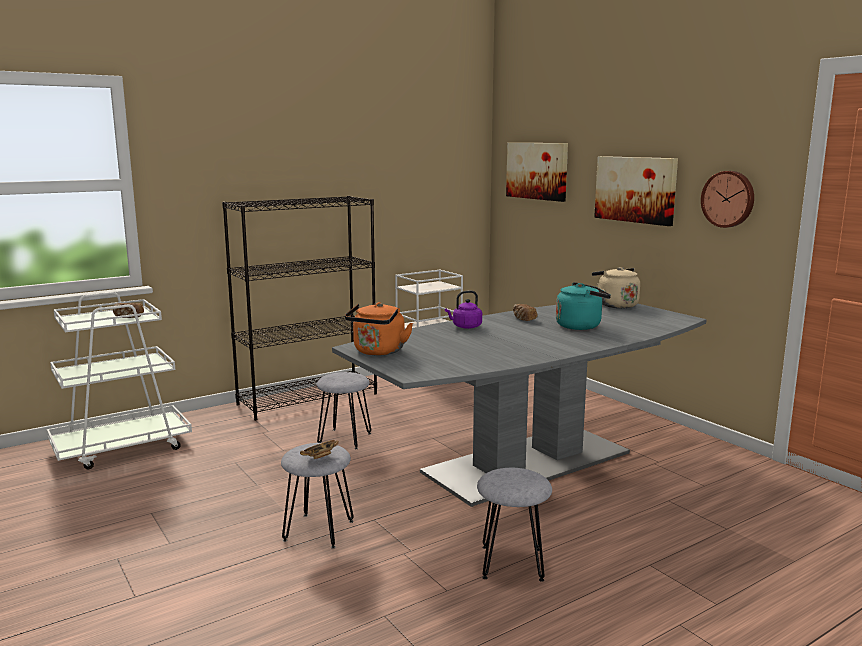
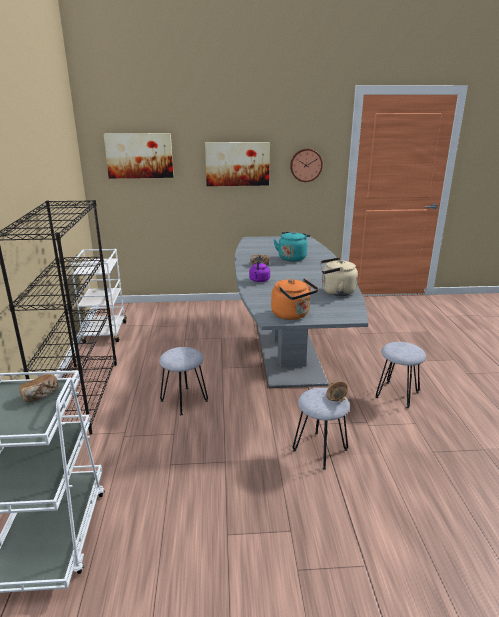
camera: 60 degrees left, 10 degrees up
beige kettle [592,267,640,308] -> beige kettle moved to [320,257,358,296]

